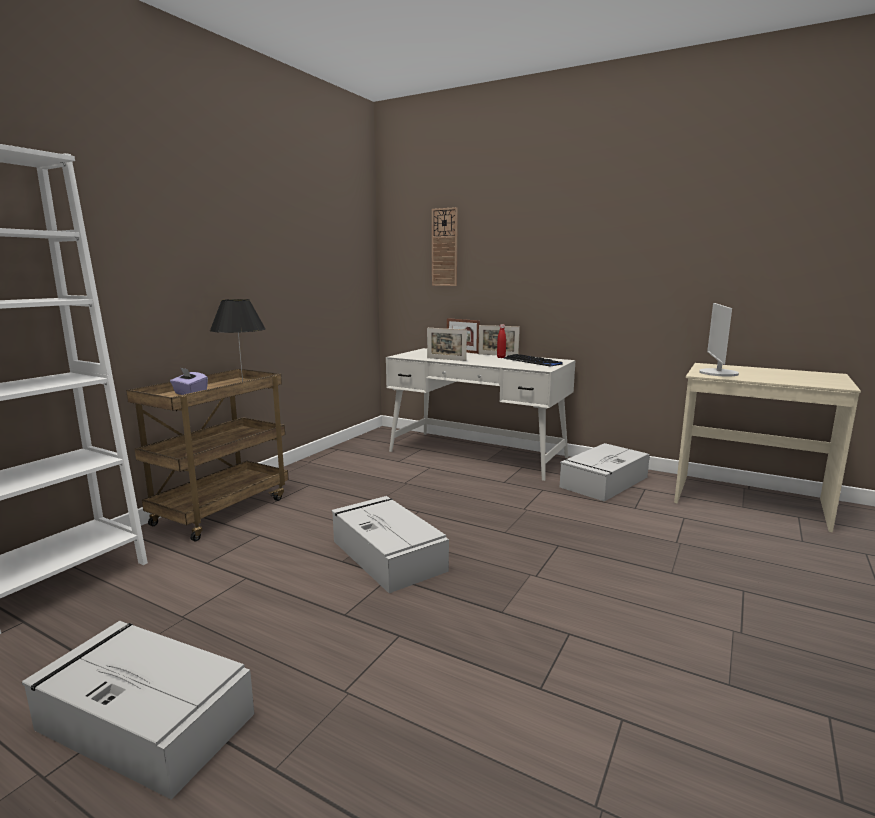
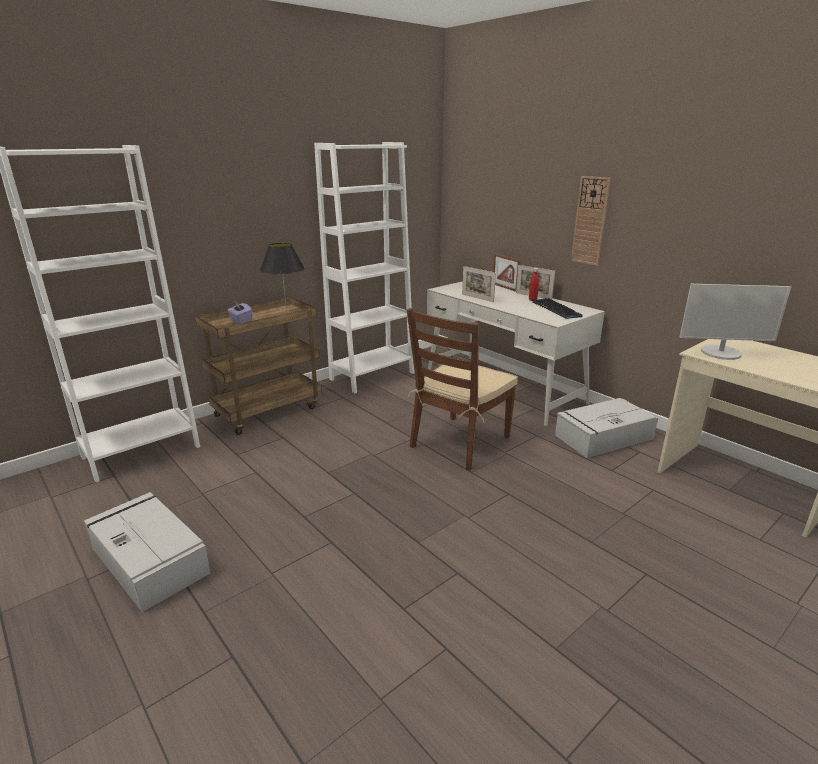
camera: 20 degrees right, 10 degrees up
grey storage box [332,496,449,593] -> none
wall clock [432,207,458,286] -> wall clock moved to [571,176,611,266]
monitor [699,303,739,377] -> monitor turned 120 degrees counterclockwise [680,284,791,360]
none -> white bookcase [314,142,415,393]
none -> brown chair [407,308,518,470]

